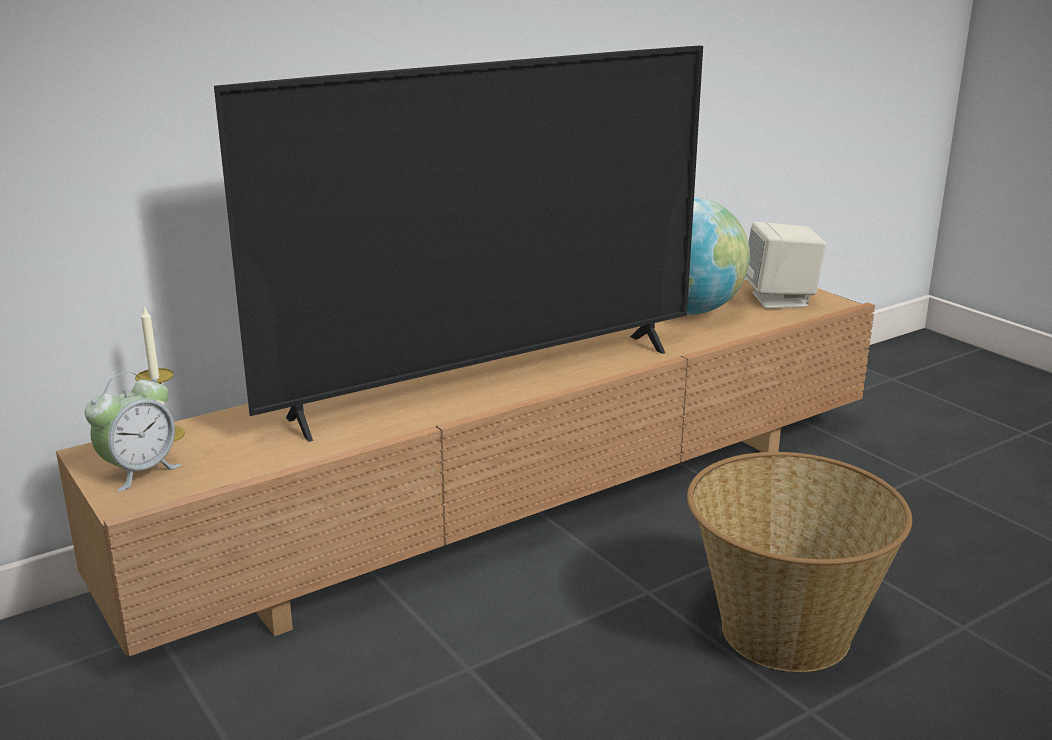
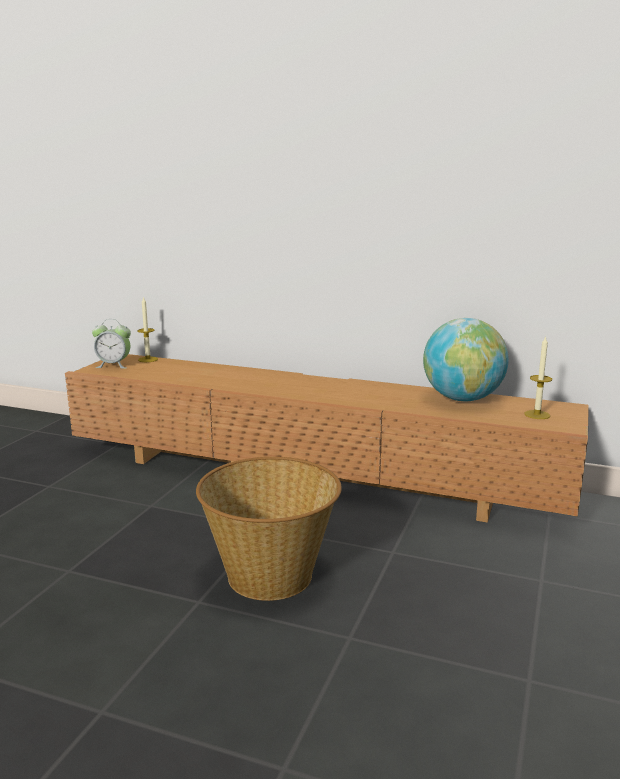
camera: 55 degrees right, 5 degrees down
television [214,46,703,442] -> none
beige speaker [746,222,826,309] -> candle [524,336,552,419]

